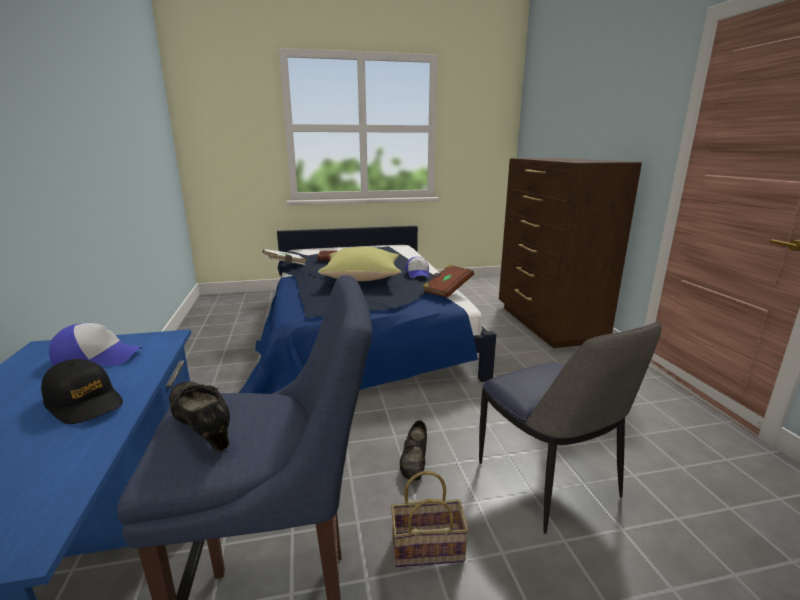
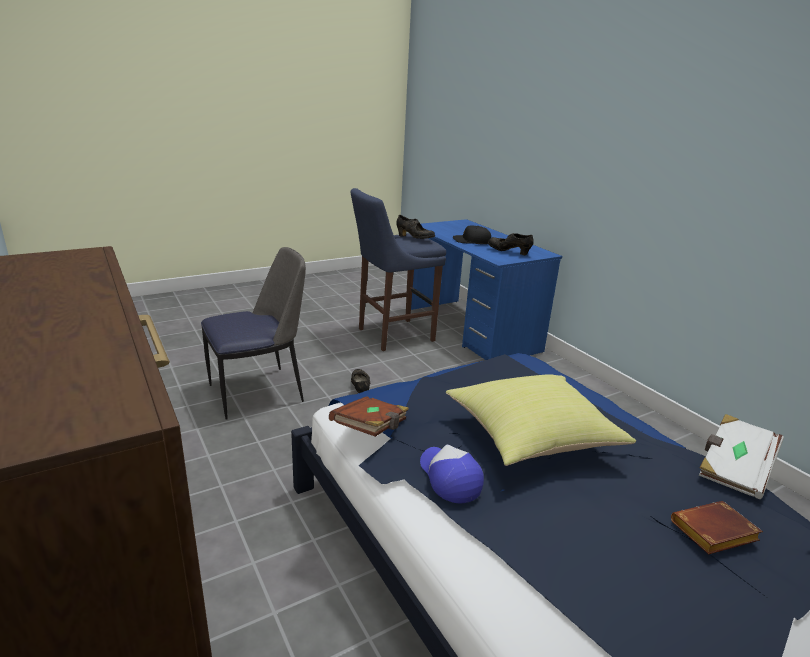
camera: 160 degrees right, 5 degrees up
cap [49,323,142,366] -> black shoe [488,233,534,255]
basket [391,471,469,567] -> none
chair [479,321,661,534] -> chair turned 105 degrees clockwise [201,247,306,420]

